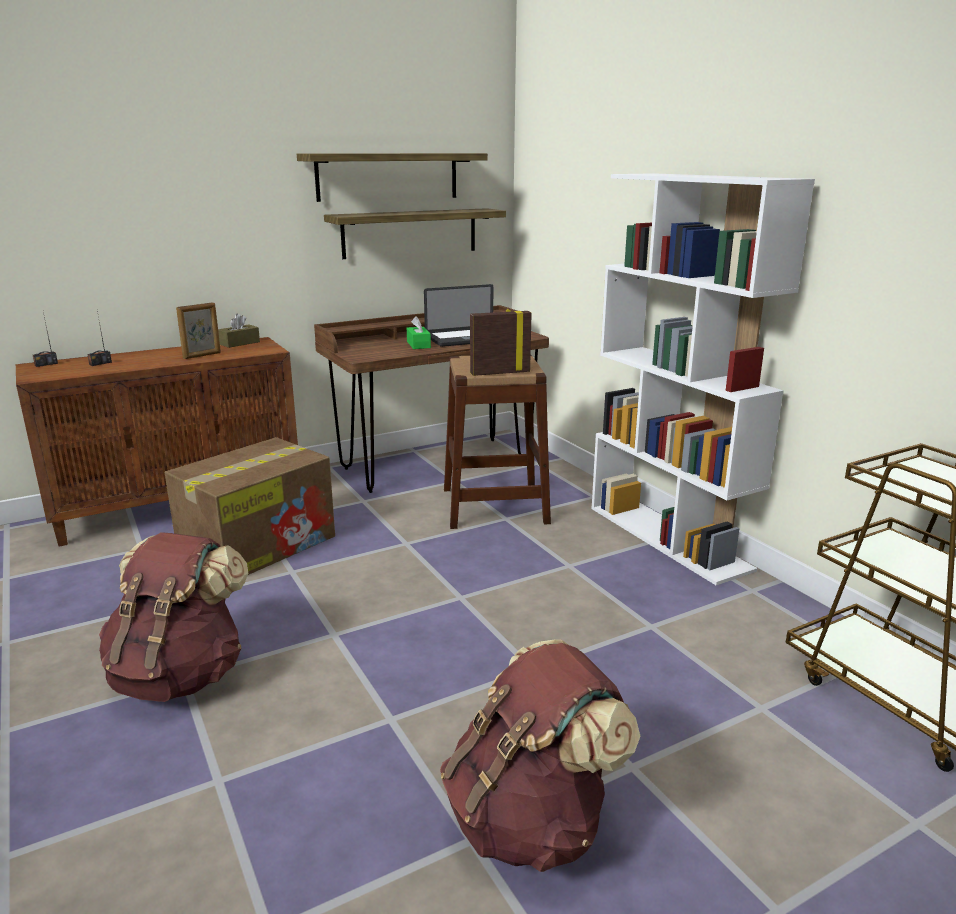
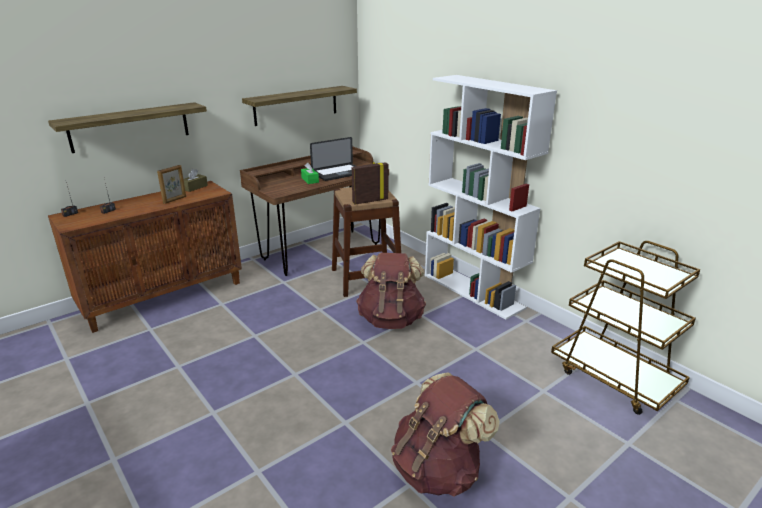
camera: 10 degrees left, 5 degrees up
brown backpack [99,532,248,702] -> brown backpack moved to [356,253,426,329]
cardboard box [165,437,335,575] -> none
shelf [297,153,488,202] -> shelf moved to [48,102,207,153]

